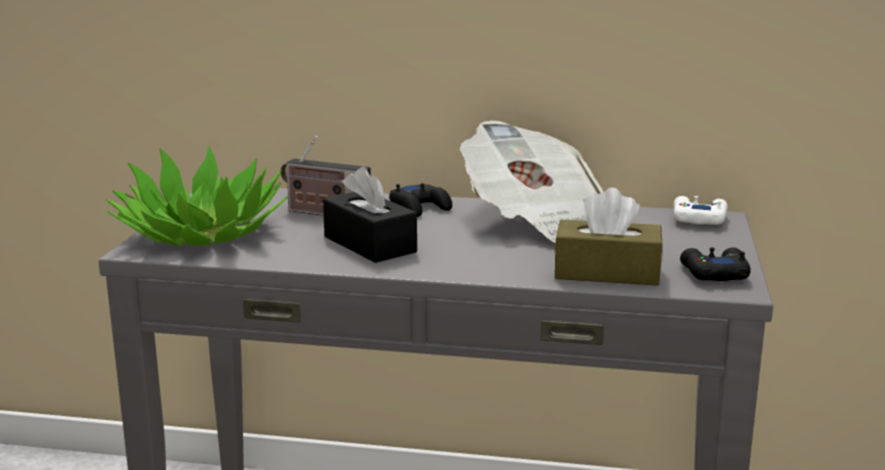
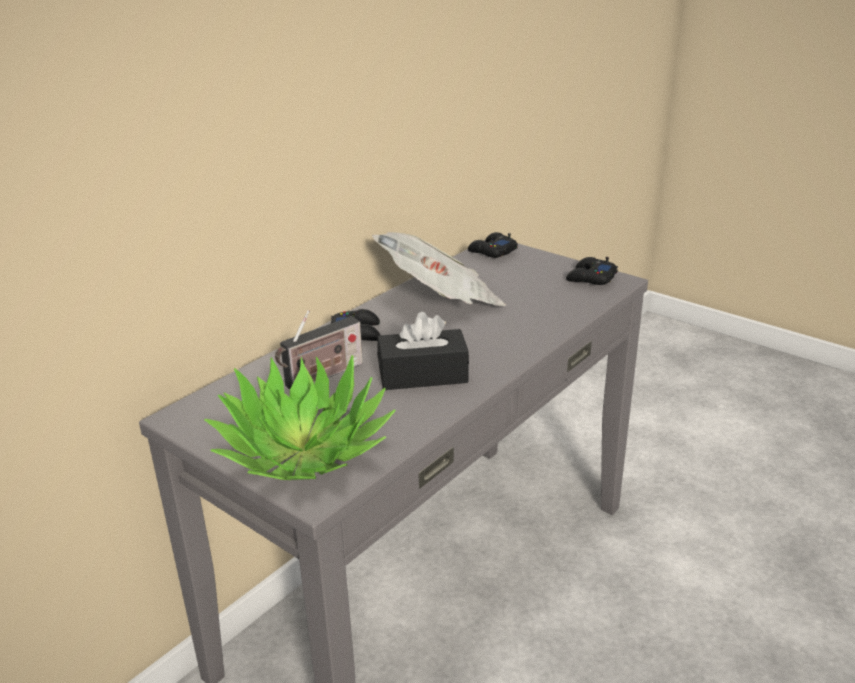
camera: 60 degrees left, 10 degrees up
brown tissue box [554,188,662,286] -> none
white game controller [673,196,728,225] -> black game controller [468,232,518,258]

